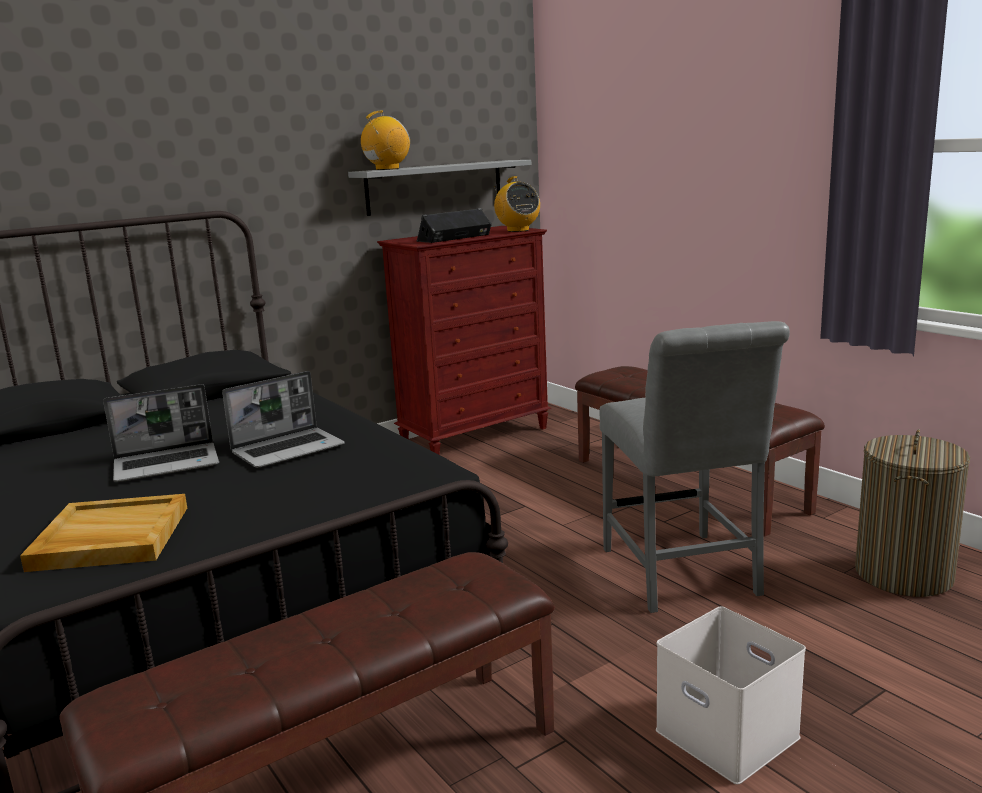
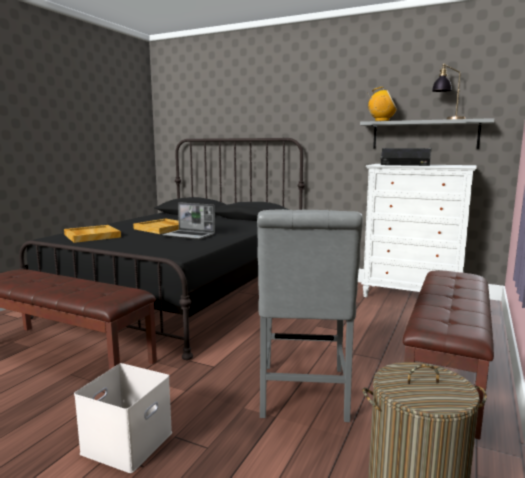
camera: 60 degrees right, 5 degrees down
laptop [103,384,219,482] -> beige tray [133,218,179,234]
red dresser [377,226,551,455] -> white dresser [361,164,477,297]
radio [494,176,540,232] -> none
grey chair [599,321,790,613] -> grey chair turned 45 degrees counterclockwise [257,209,363,422]
none -> table lamp [432,64,465,120]

